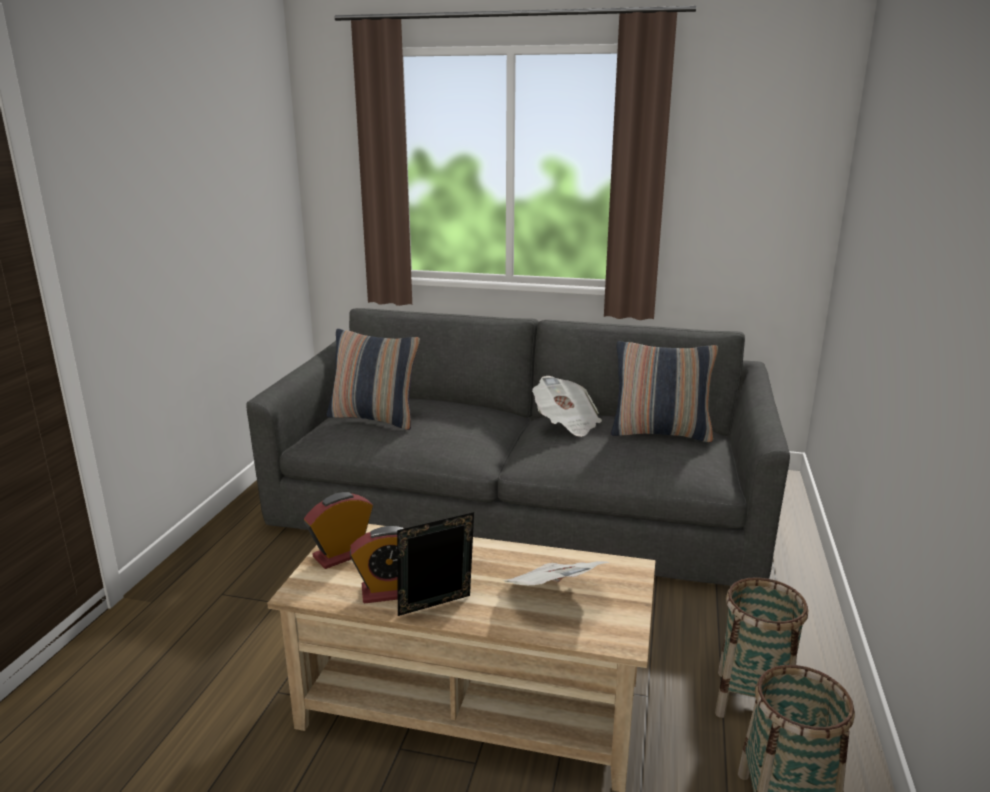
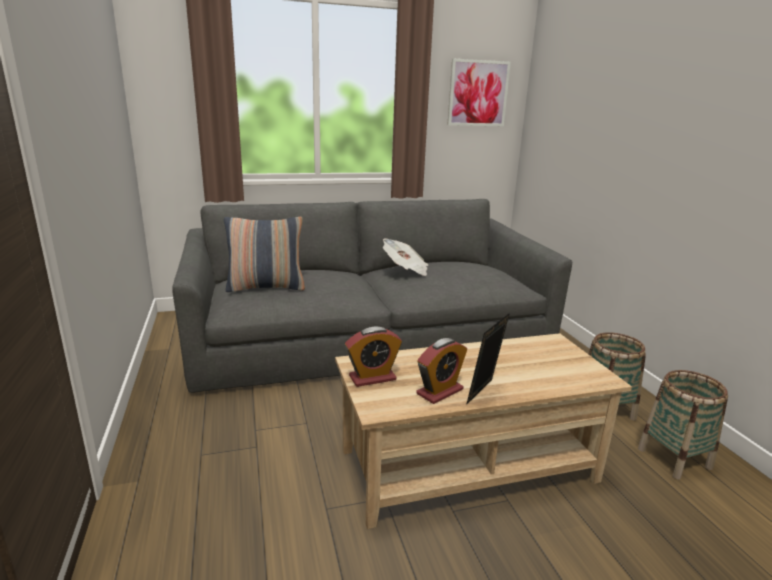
camera: 30 degrees left, 0 degrees up
alarm clock [304,492,373,569] -> alarm clock turned 135 degrees counterclockwise [345,327,402,387]
newspaper [503,561,609,585] -> none
pillow [611,341,718,442] -> none
none -> picture [447,59,511,126]

